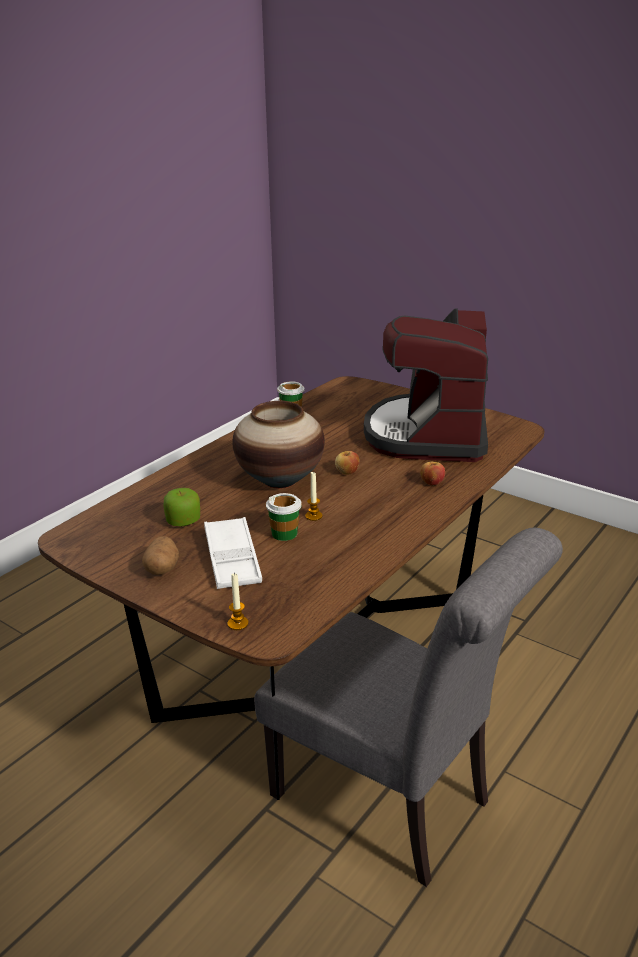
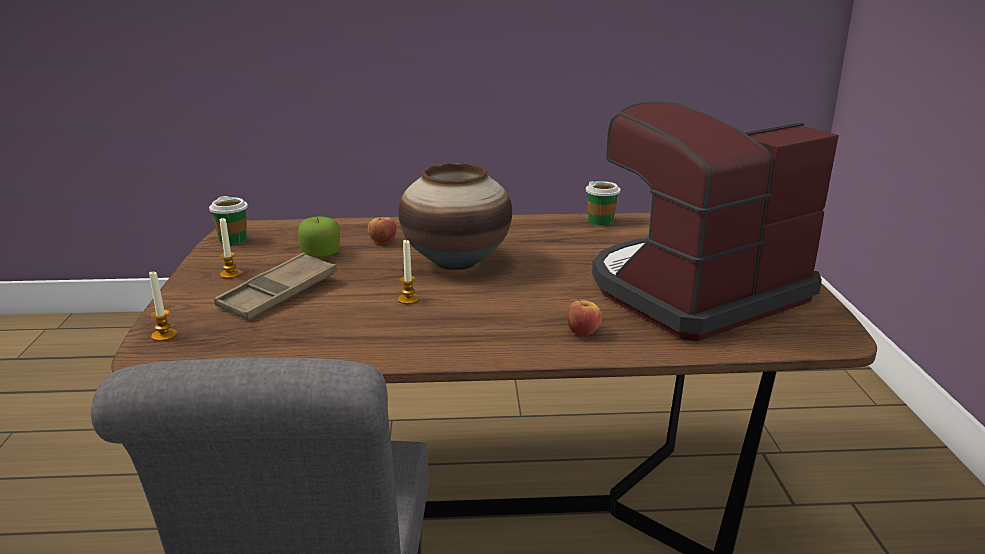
camera: 50 degrees right, 5 degrees down
potato [142,536,179,575] -> candle [220,217,241,279]
white tray [204,517,262,589] -> brown tray [214,253,337,320]
cup [266,493,302,541] -> cup moved to [209,196,248,245]
apple [335,451,360,474] -> apple moved to [368,217,397,244]

